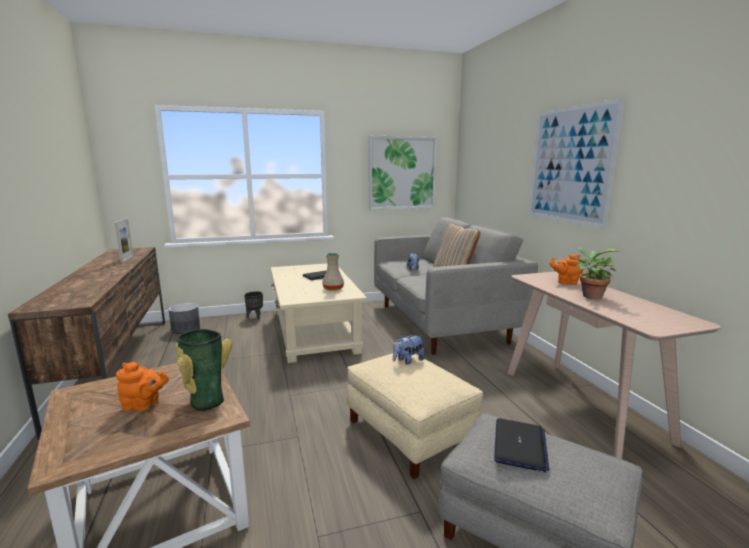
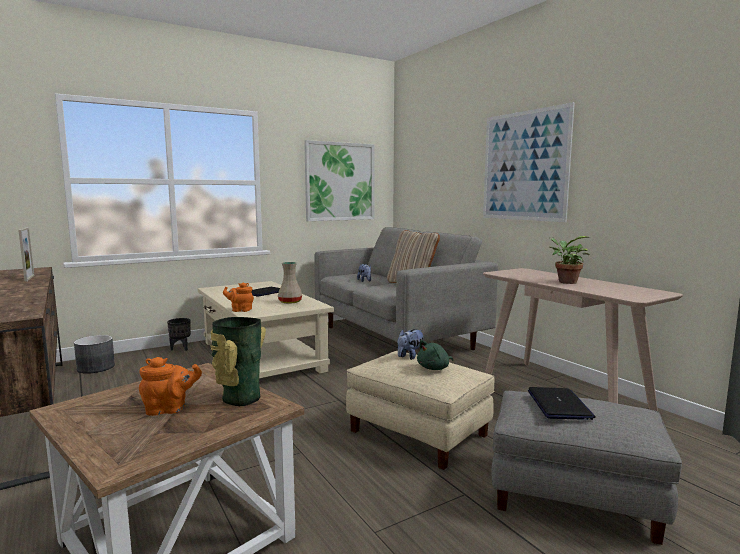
camera: 15 degrees left, 5 degrees down
orange teapot [550,254,583,285] -> orange teapot moved to [223,283,254,312]
none -> green plush toy [417,340,453,370]

